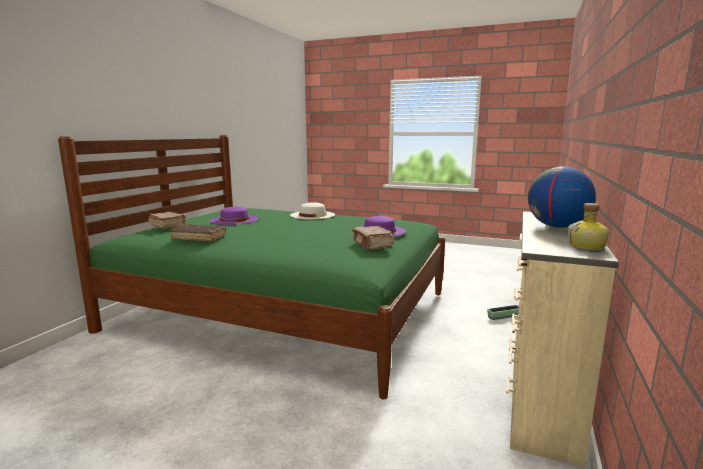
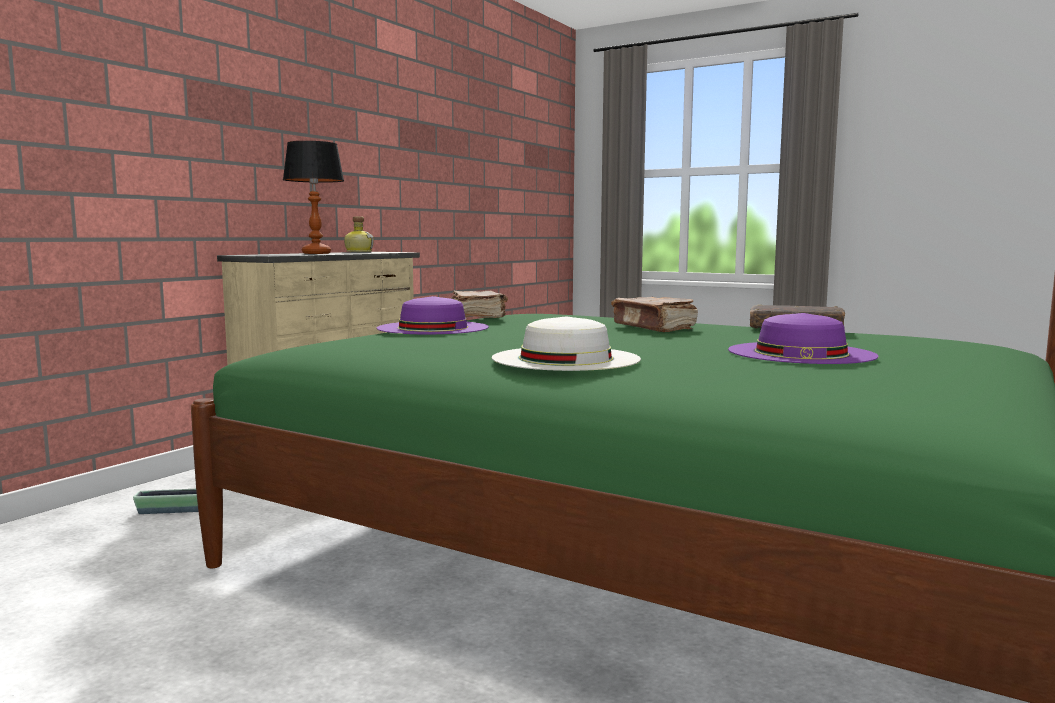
camera: 170 degrees left, 5 degrees down
brown book [148,212,186,229] -> brown book moved to [611,297,698,332]
globe [528,167,596,228] -> table lamp [283,141,344,254]

